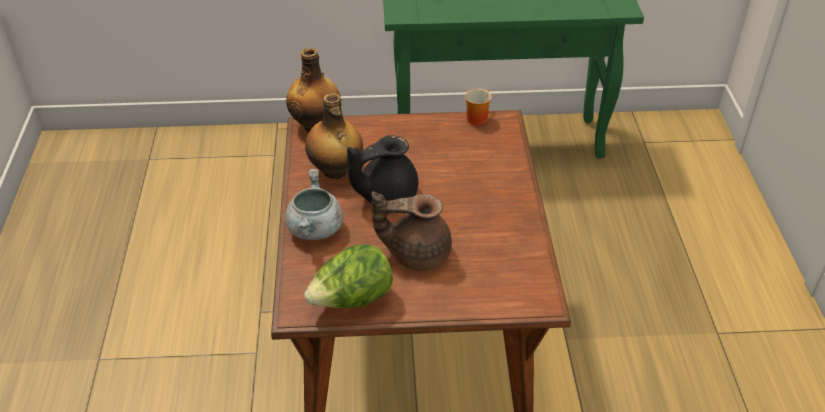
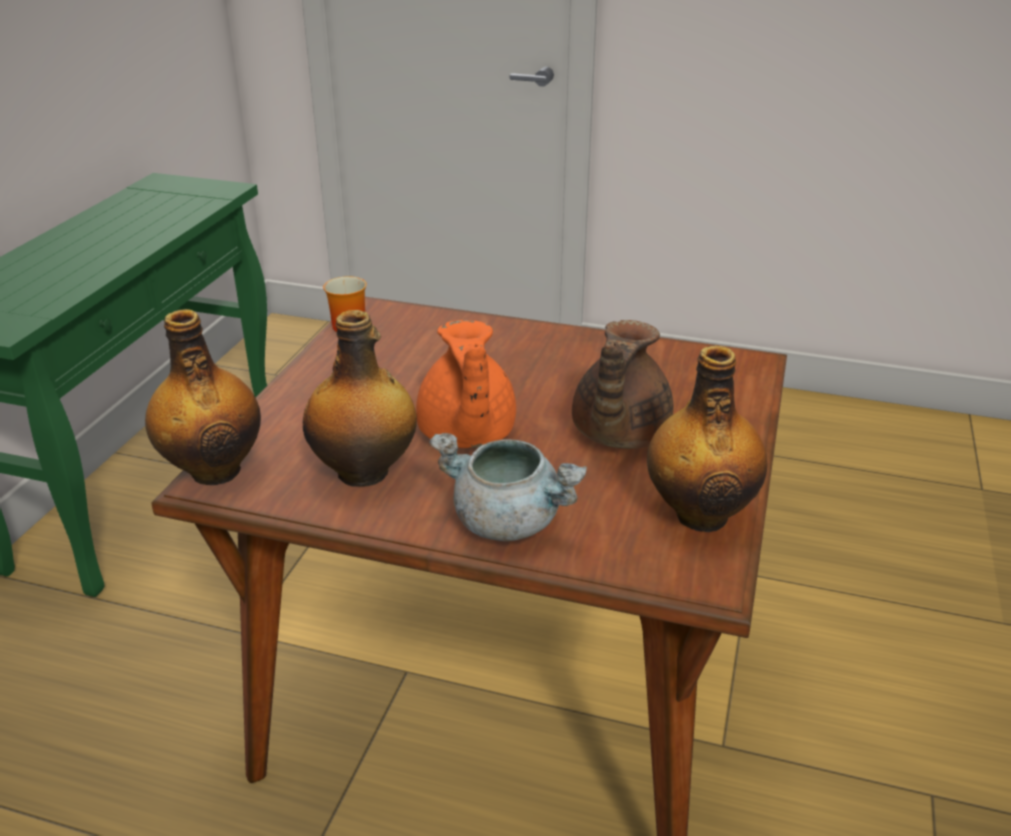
camera: 70 degrees left, 10 degrees down
lettuce [304,244,393,308] -> bottle [647,345,767,532]
black teapot [347,135,418,204] -> orange teapot [416,320,516,448]

